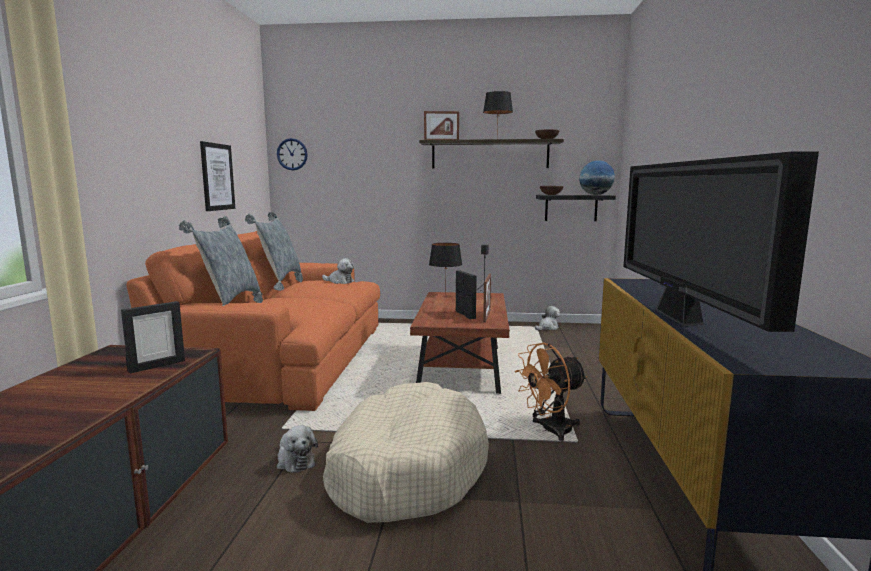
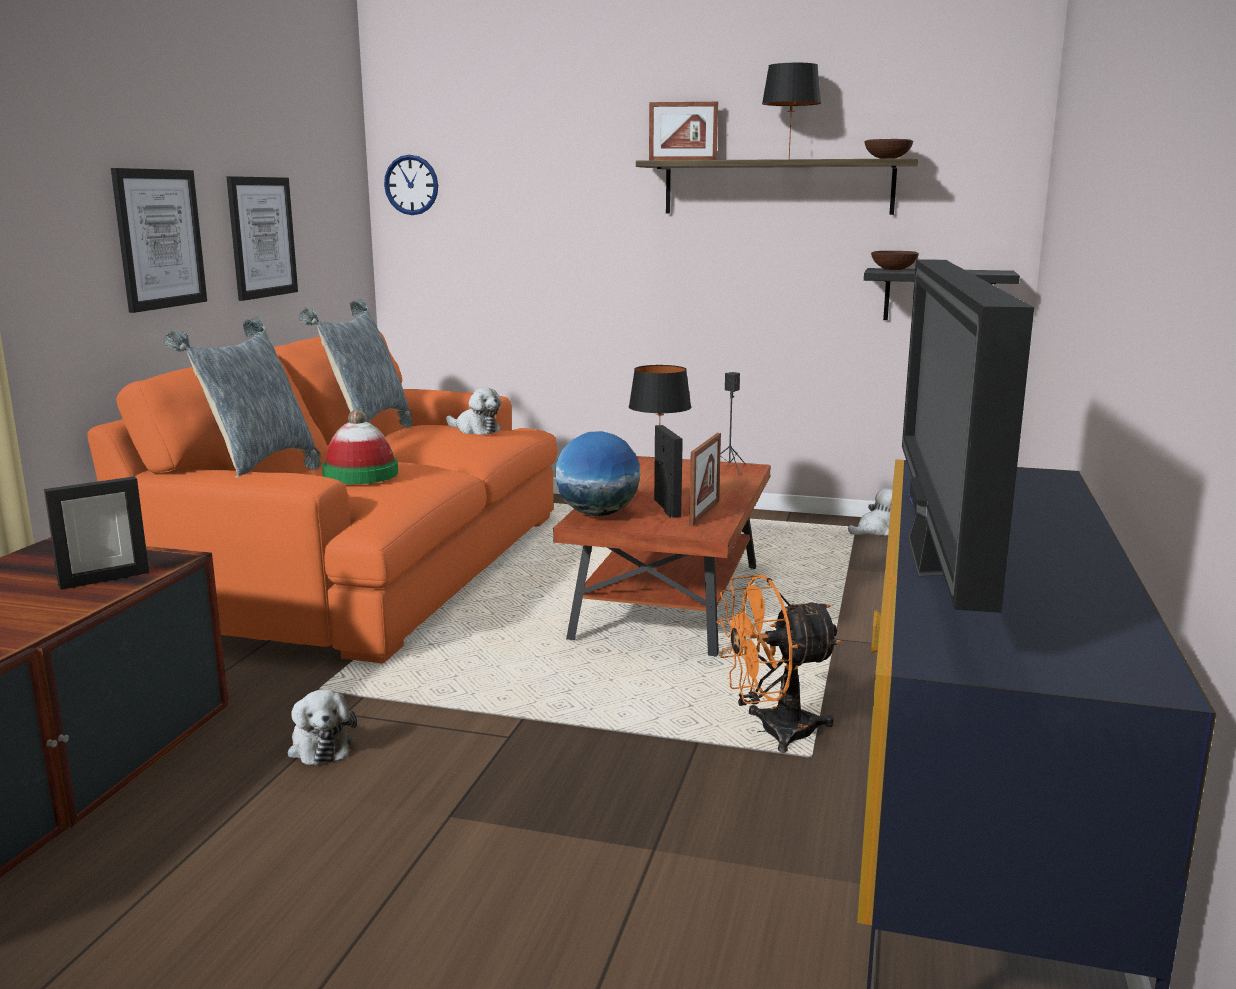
camera: 10 degrees right, 5 degrees up
beige dog bed [323,382,489,523] -> none
globe [579,161,615,195] -> globe moved to [555,431,640,516]
none -> picture [111,168,207,313]
none -> hat [322,410,398,484]

